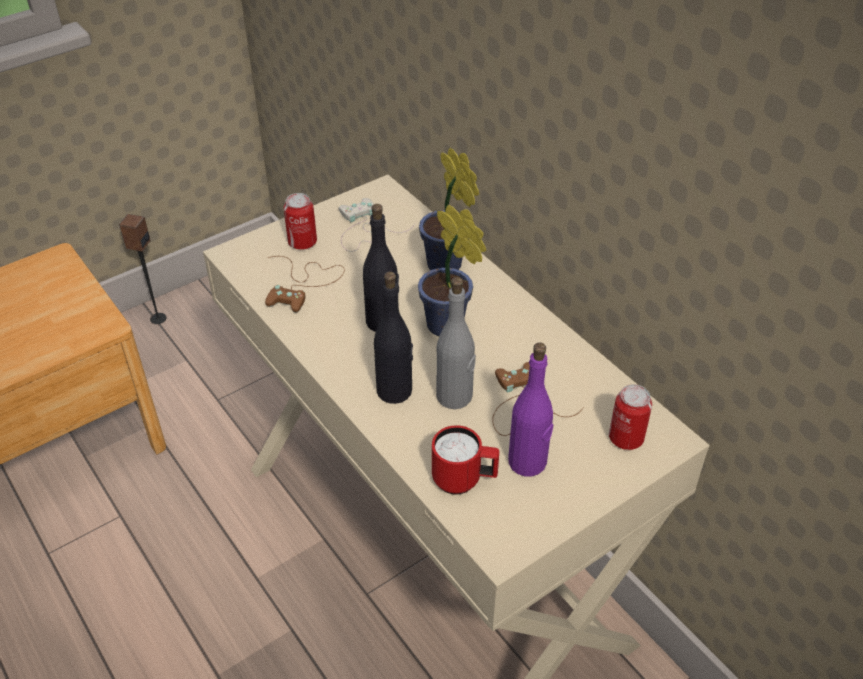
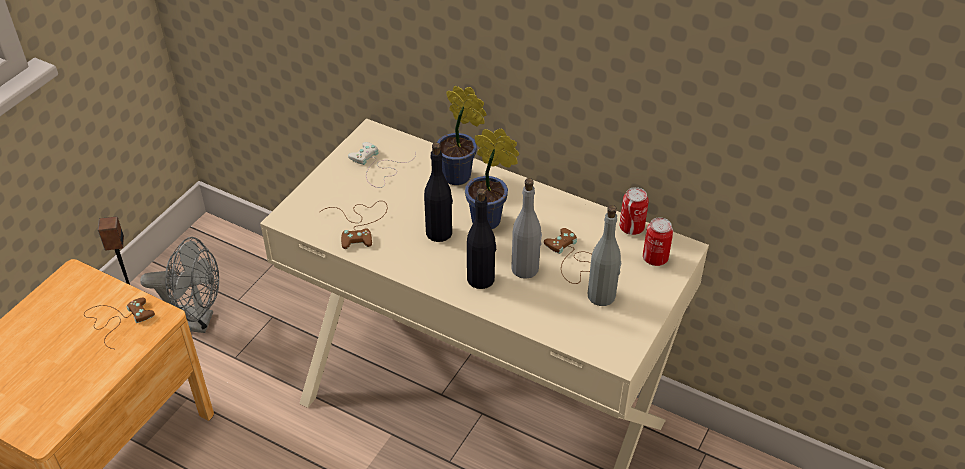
camera: 25 degrees left, 0 degrees up
can [284,193,317,250] -> can moved to [620,187,649,235]
red mug [432,425,499,495] -> none
purple bottle [508,343,553,477] -> grey bottle [588,205,621,306]
none -> brown game controller [84,298,155,349]
none -> grey fan [140,237,219,333]

